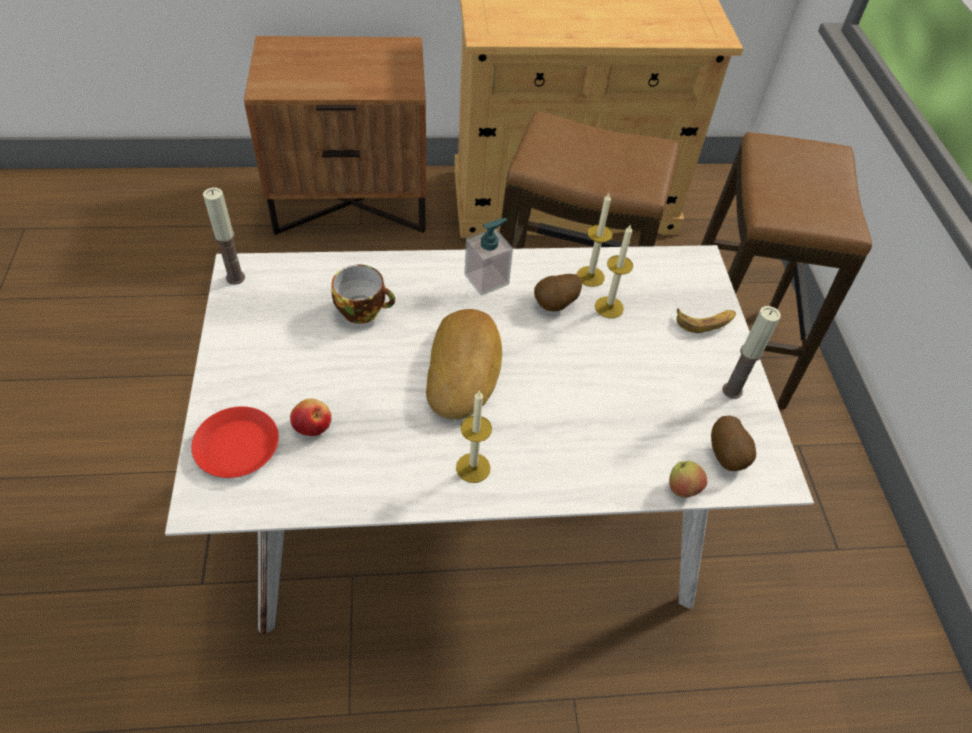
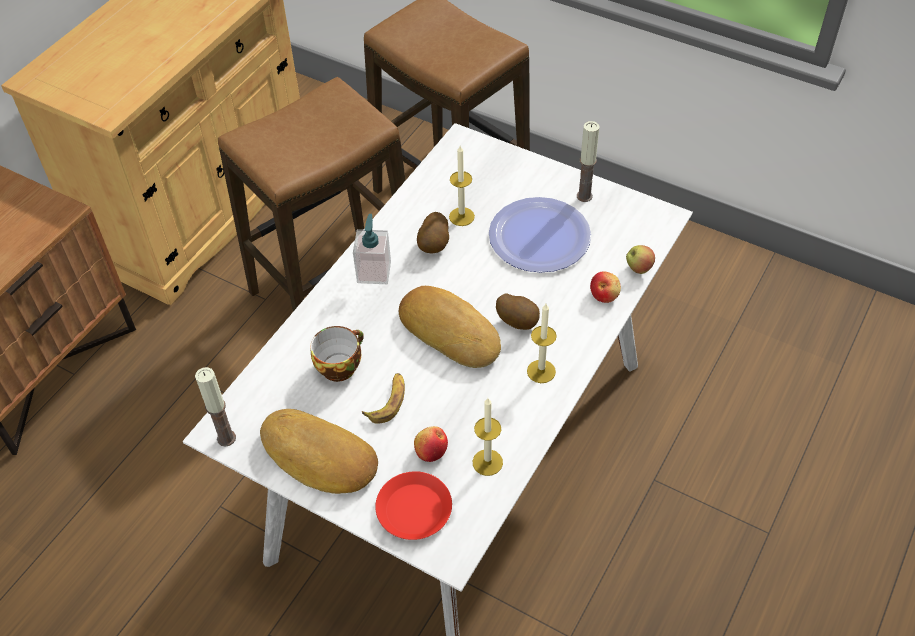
camera: 50 degrees left, 0 degrees up
candle [577,193,613,287] -> candle moved to [473,398,503,476]
banana [677,308,736,333] -> banana moved to [362,373,405,424]
potato [711,416,756,471] -> potato moved to [496,293,540,330]
none -> bread [260,409,378,494]
none -> plate [489,197,591,273]
none -> apple [590,271,621,303]

